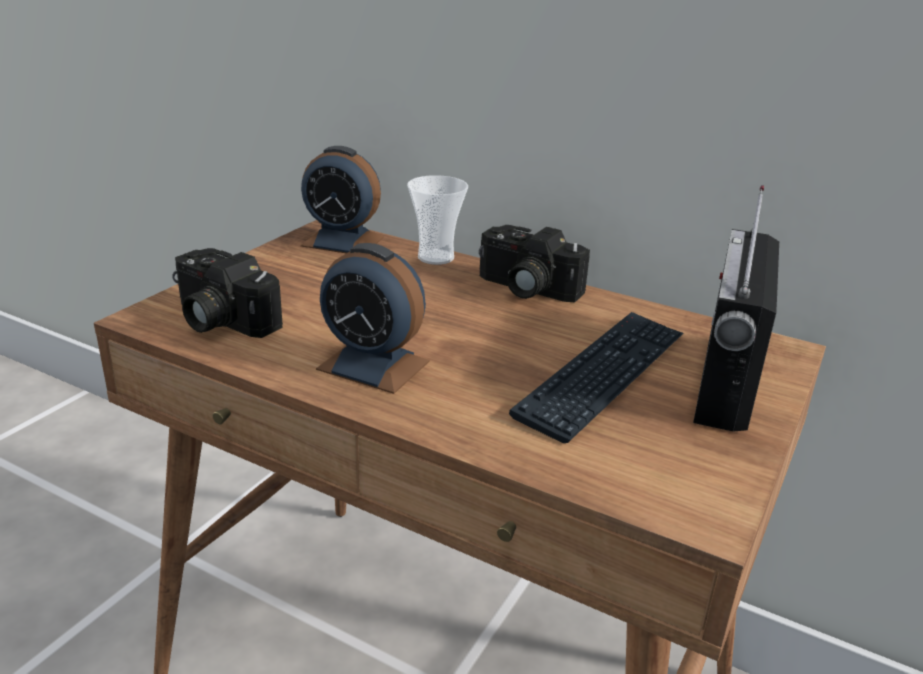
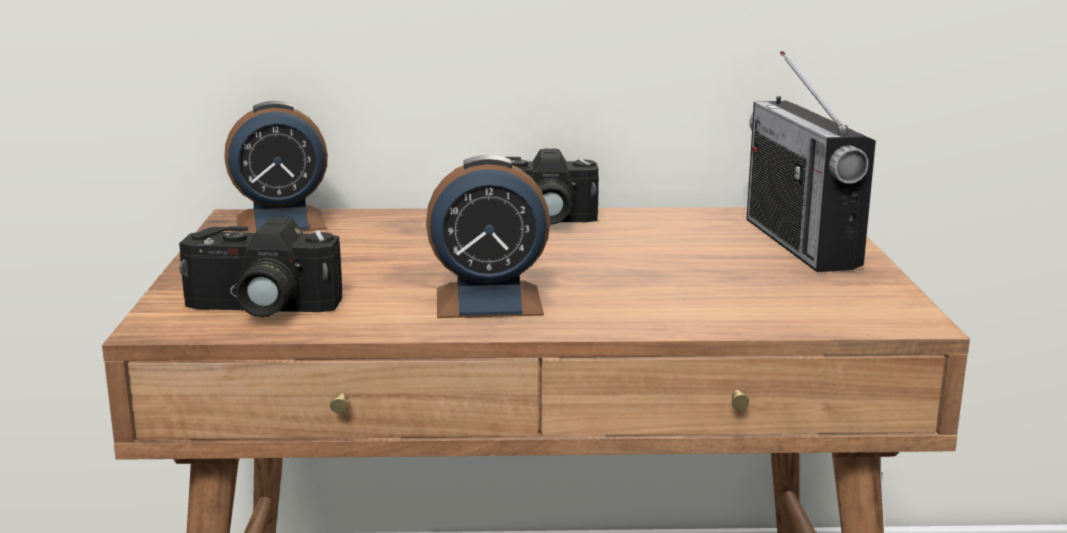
camera: 30 degrees left, 10 degrees down
cup [407,175,468,265] -> none
keyboard [509,312,683,443] -> none

